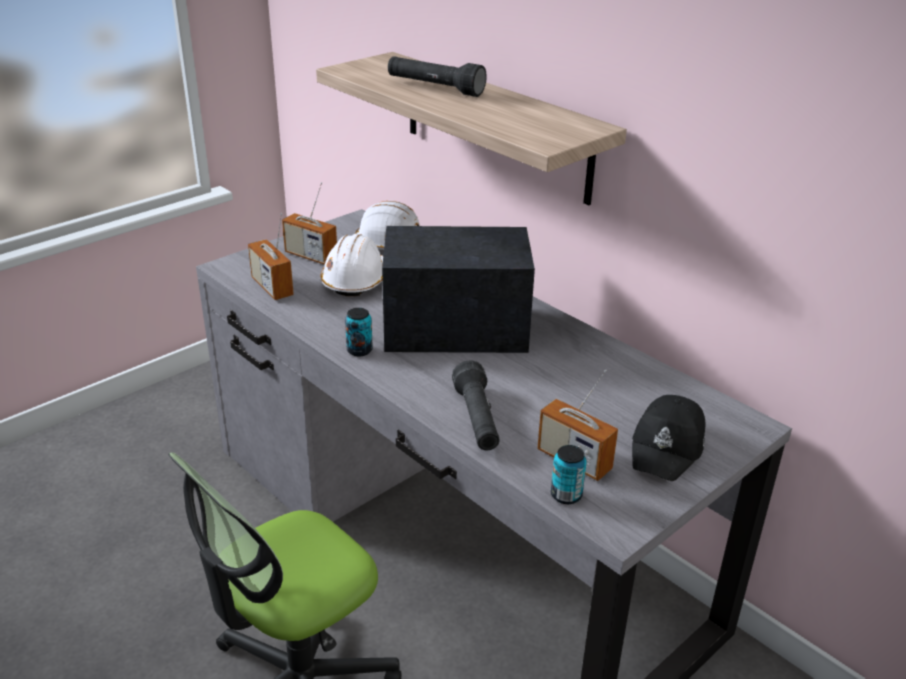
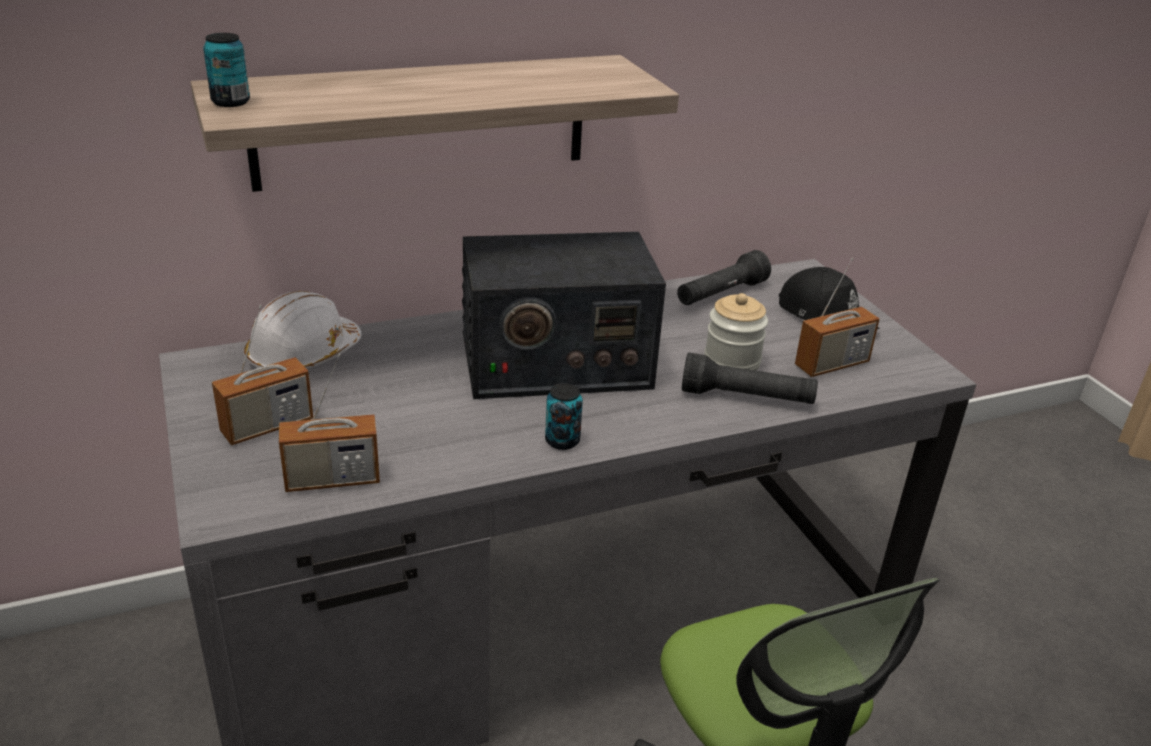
camera: 70 degrees left, 0 degrees up
white hard hat [320,234,383,296] -> none
radio [382,226,535,353] -> radio turned 120 degrees counterclockwise [462,232,666,399]
black flashlight [388,56,487,97] -> black flashlight moved to [677,250,771,305]
can [551,445,587,504] -> can moved to [203,33,250,107]
none -> jar [704,293,768,371]

